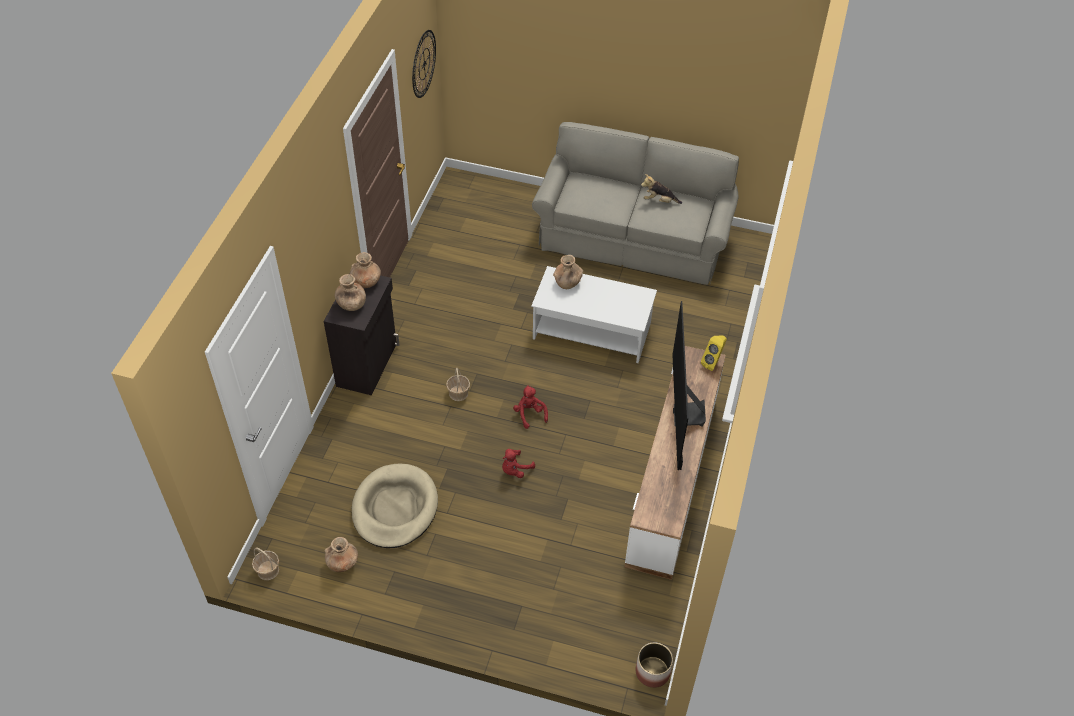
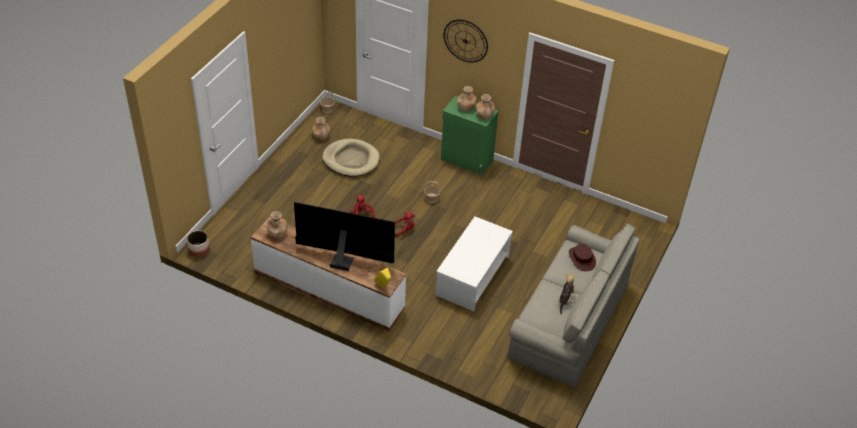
camera: 100 degrees right, 5 degrees down
black cabinet [324,275,400,395] -> green cabinet [441,95,499,175]
wall clock [412,30,436,98] -> wall clock moved to [444,19,488,63]
brown vase [553,255,583,289] -> brown vase moved to [267,211,288,238]
none -> brown hat [569,244,596,271]

